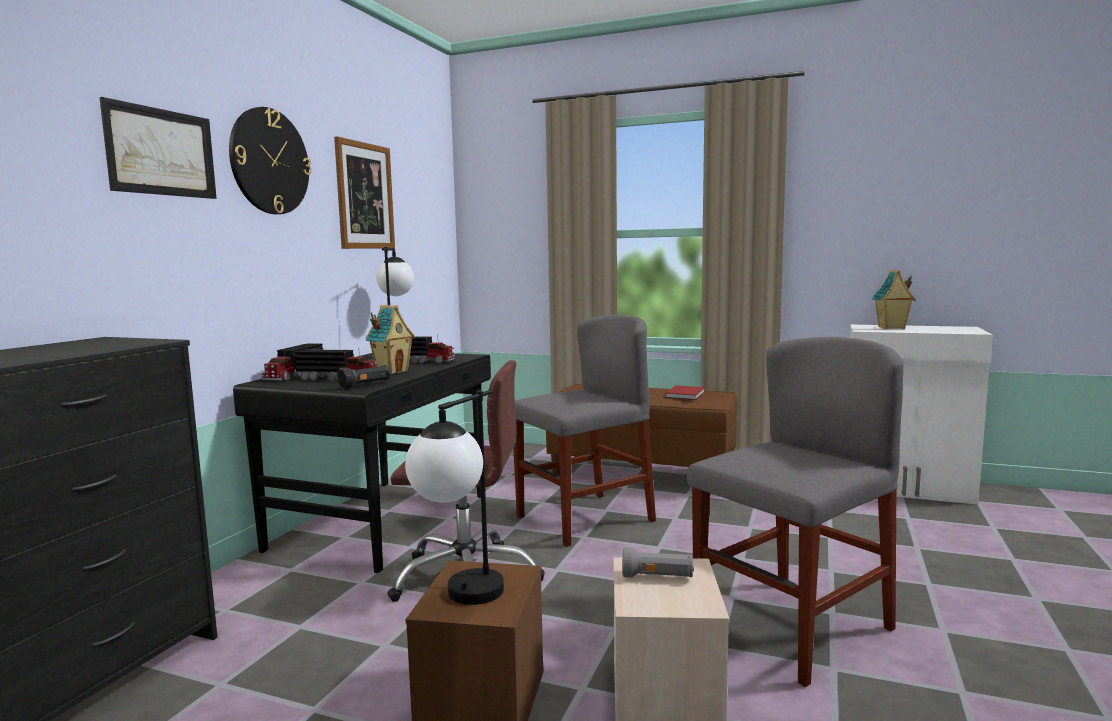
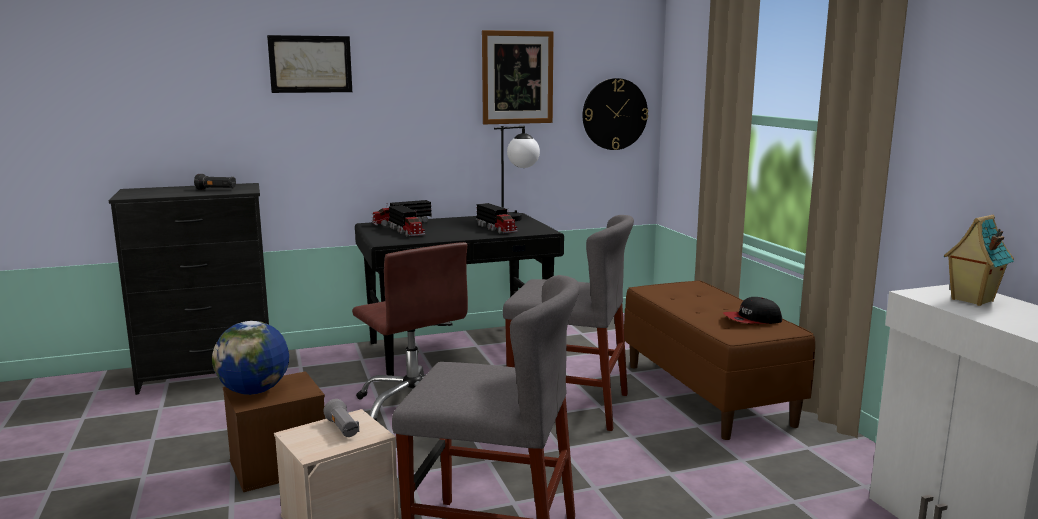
camera: 50 degrees right, 5 degrees up
wall clock [229,107,311,214] -> wall clock moved to [583,78,648,150]
black flashlight [337,365,391,389] -> black flashlight moved to [194,174,236,190]
toy house [365,305,415,374] -> none
table lamp [405,389,504,605] -> globe [212,321,289,395]
red book [665,385,705,400] -> cap [723,297,782,324]

